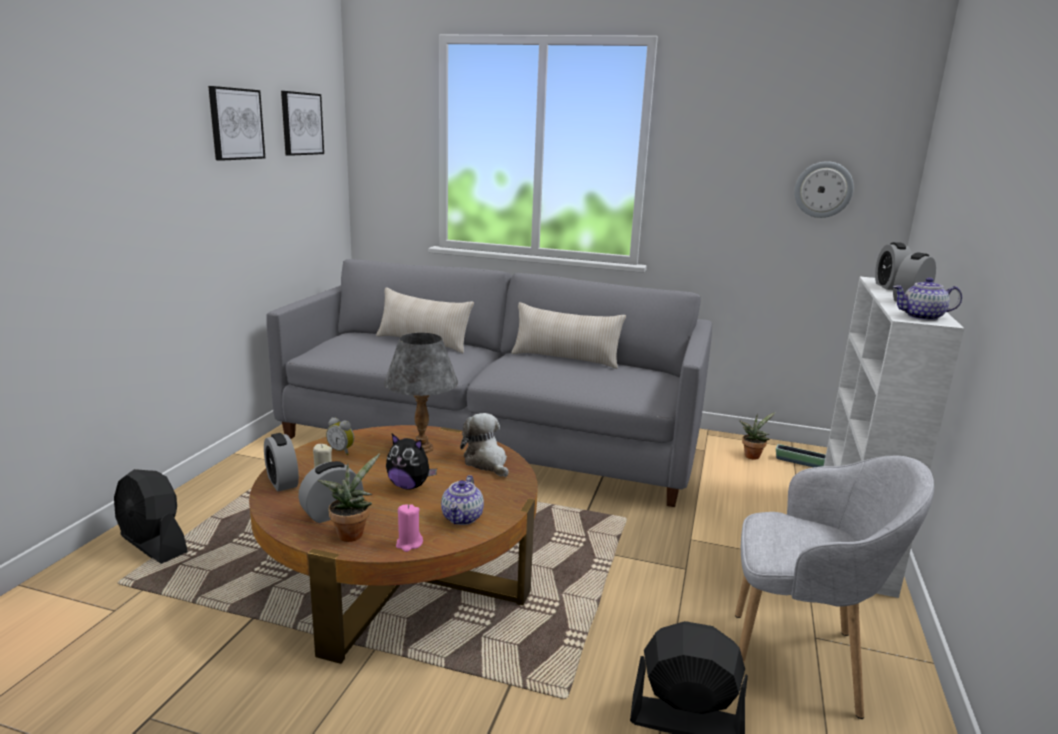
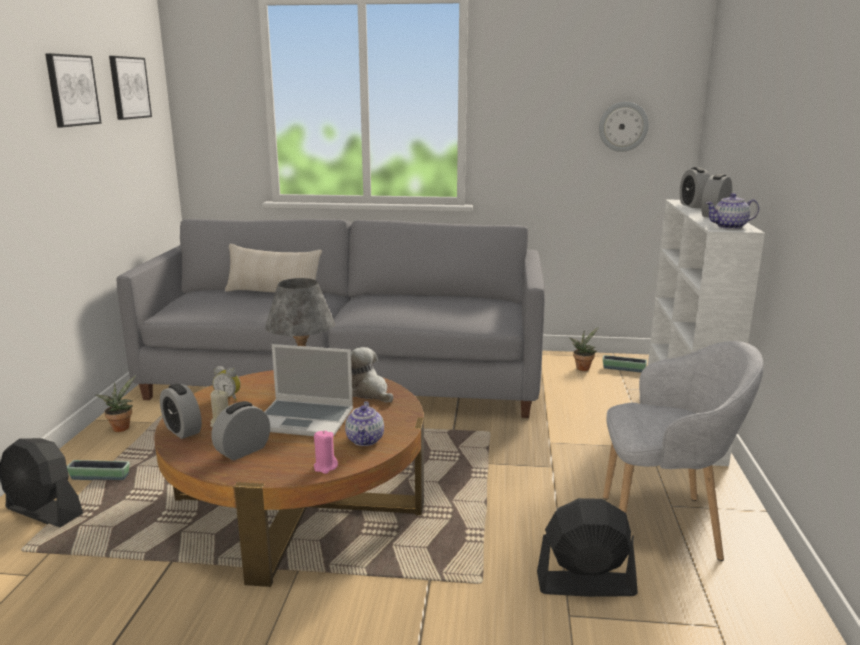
camera: 10 degrees left, 0 degrees up
potted plant [318,453,380,542] -> potted plant moved to [96,375,136,432]
plush toy [386,434,437,490] -> laptop [264,344,353,437]
beige pillow [511,302,626,369] -> none
none -> planter [67,460,130,480]

